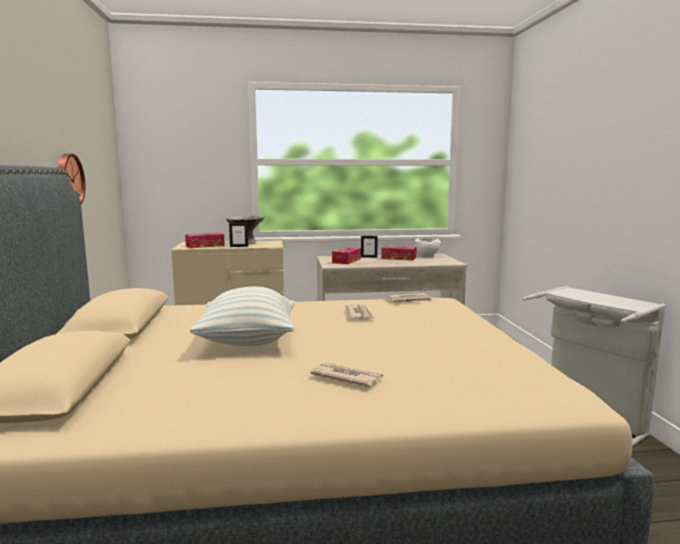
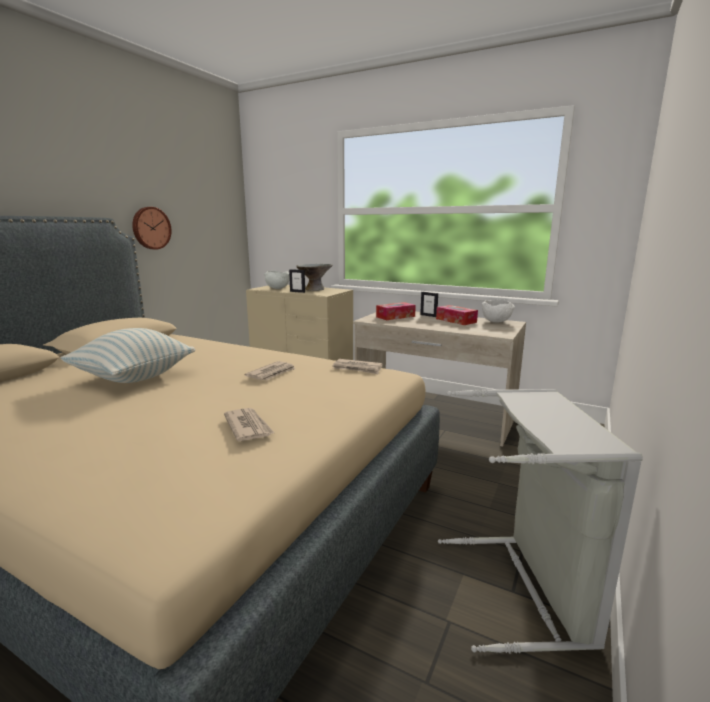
camera: 35 degrees right, 5 degrees up
tissue box [185,232,225,248] -> white bowl [264,271,290,289]
newspaper [310,362,383,387] -> newspaper moved to [224,408,274,441]

